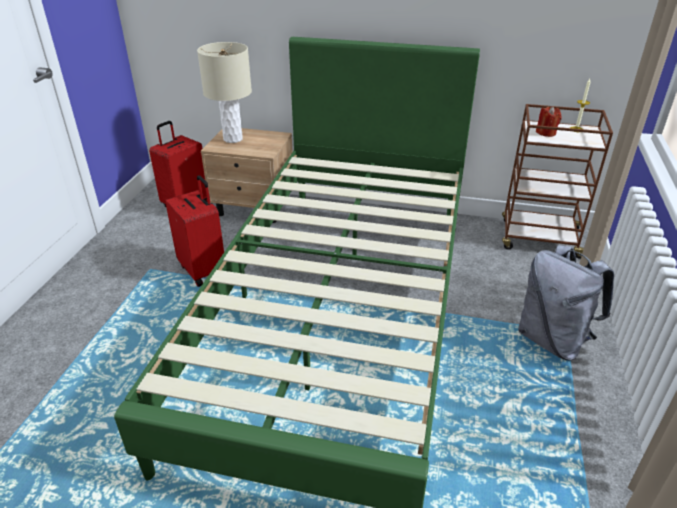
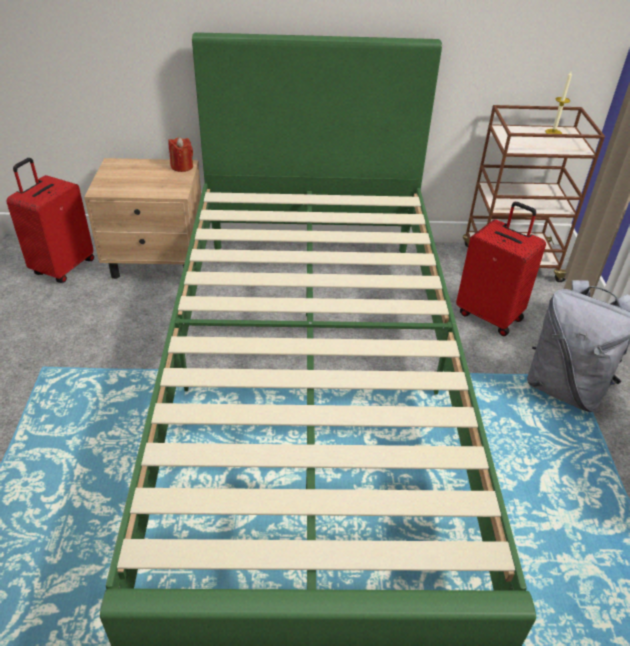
camera: 15 degrees left, 5 degrees up
red suitcase [165,175,224,287] -> red suitcase moved to [456,202,546,336]
beige table lamp [197,42,252,143] -> none
red candle [536,106,562,137] -> red candle moved to [168,137,193,172]

